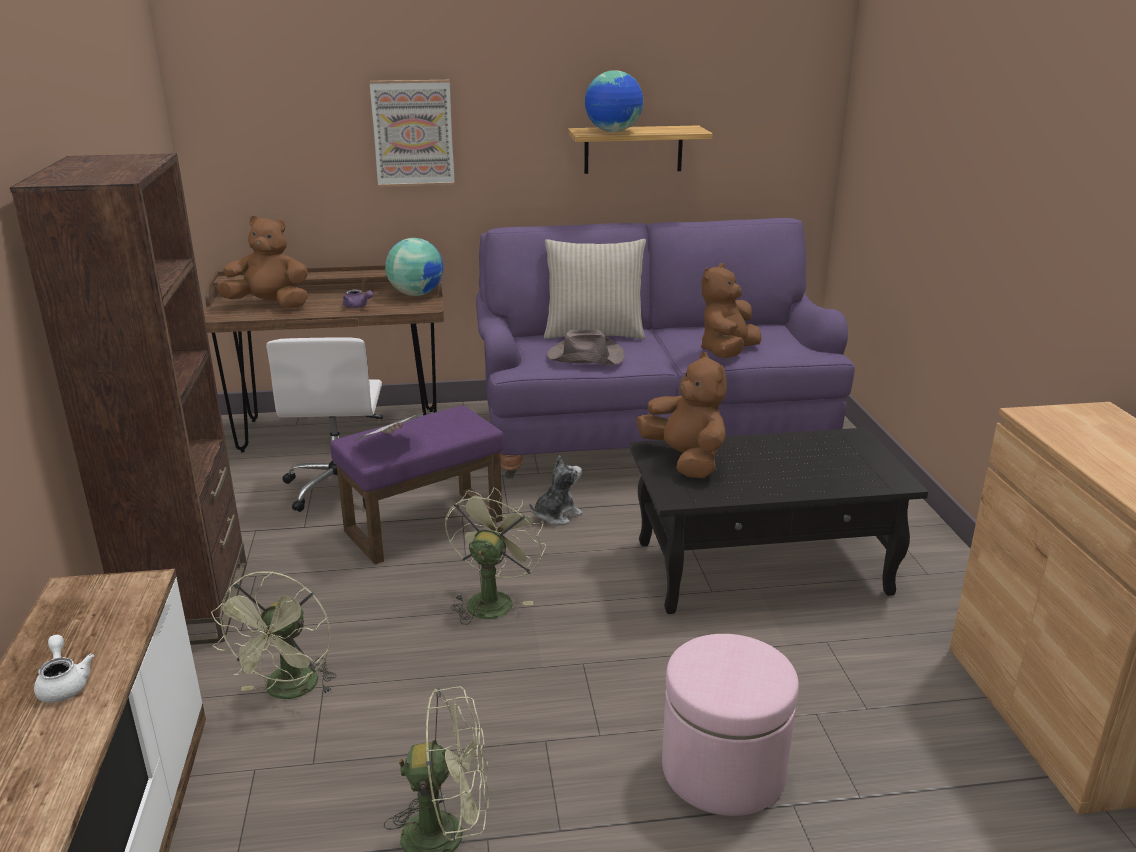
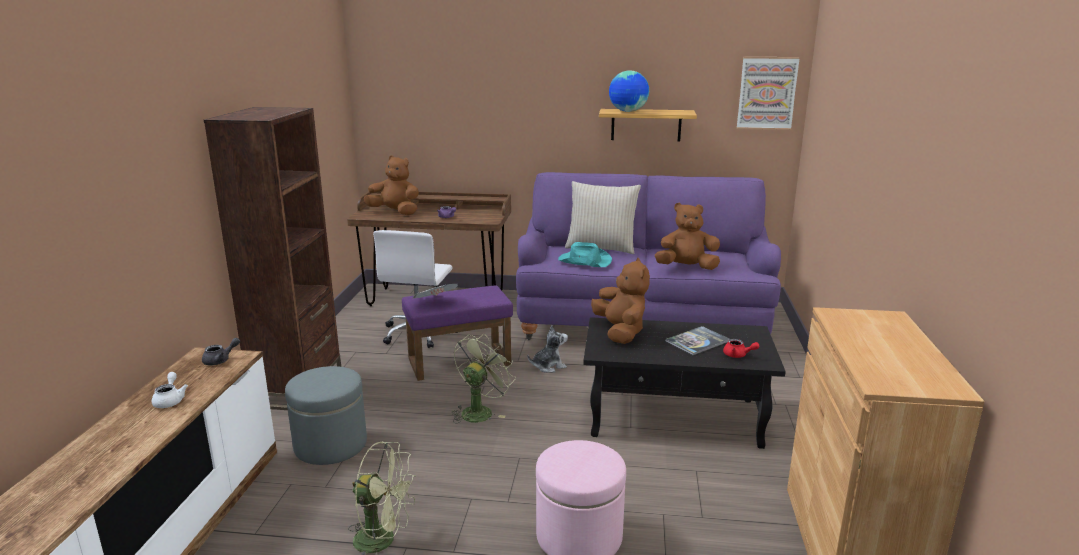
camera: 15 degrees right, 5 degrees down
green fan [211,571,337,699] -> grey ottoman [285,366,367,465]
picture [370,80,455,187] -> picture moved to [737,57,800,130]
globe [385,238,443,296] -> none
brown hat [547,330,625,365] -> turquoise hat [558,242,612,267]
brown plush toy [701,263,762,358] -> brown plush toy turned 45 degrees clockwise [655,203,720,270]
none -> grey teapot [202,338,240,365]
none -> book [665,326,730,355]
none -> red teapot [723,339,759,358]

